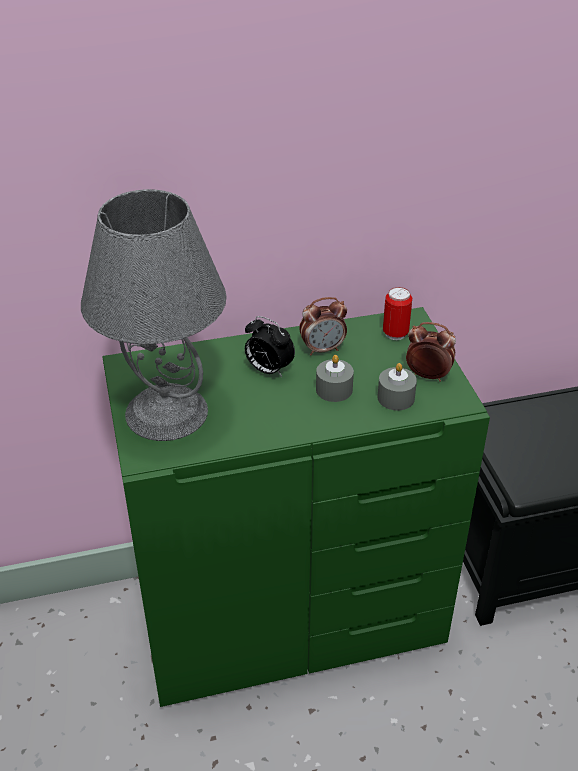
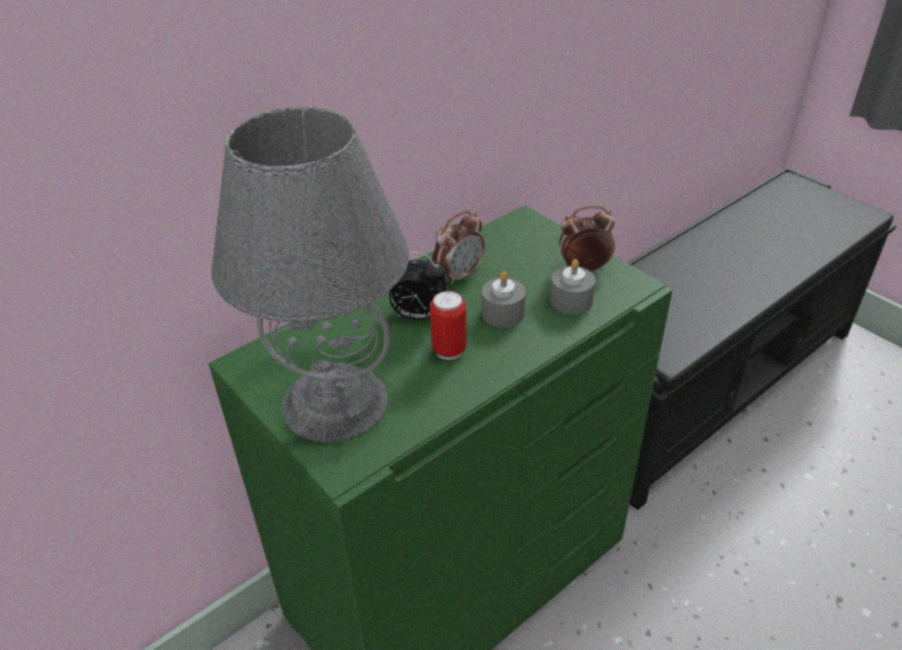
camera: 25 degrees left, 0 degrees up
can [383,287,412,340] -> can moved to [430,291,466,360]

